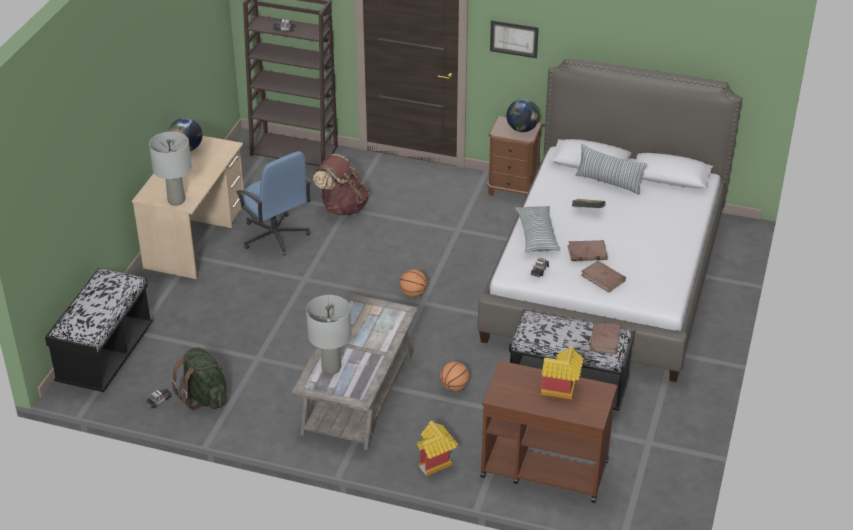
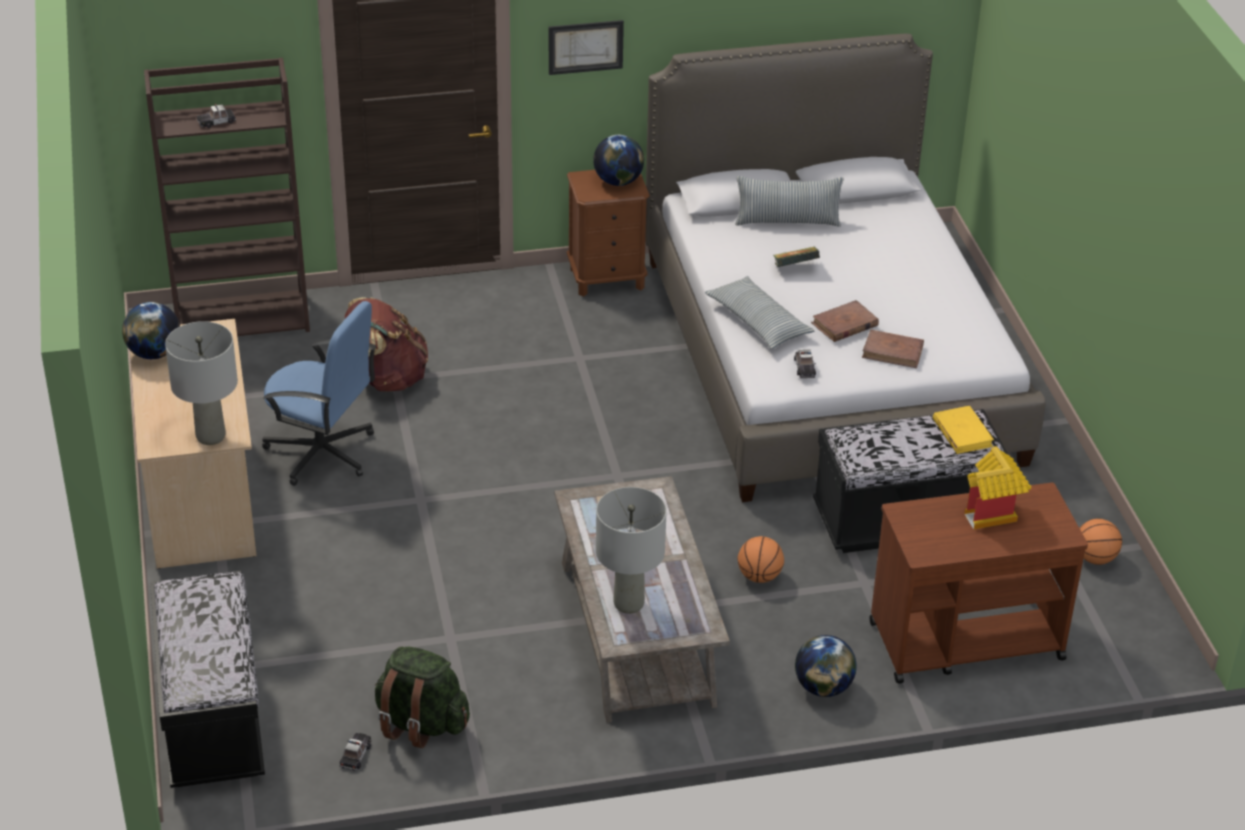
camera: 30 degrees left, 0 degrees up
basketball [400,269,428,297] -> basketball moved to [1080,518,1122,565]
toy house [417,421,458,476] -> globe [795,635,857,697]
brown book [589,322,621,355] -> yellow book [933,406,994,454]

